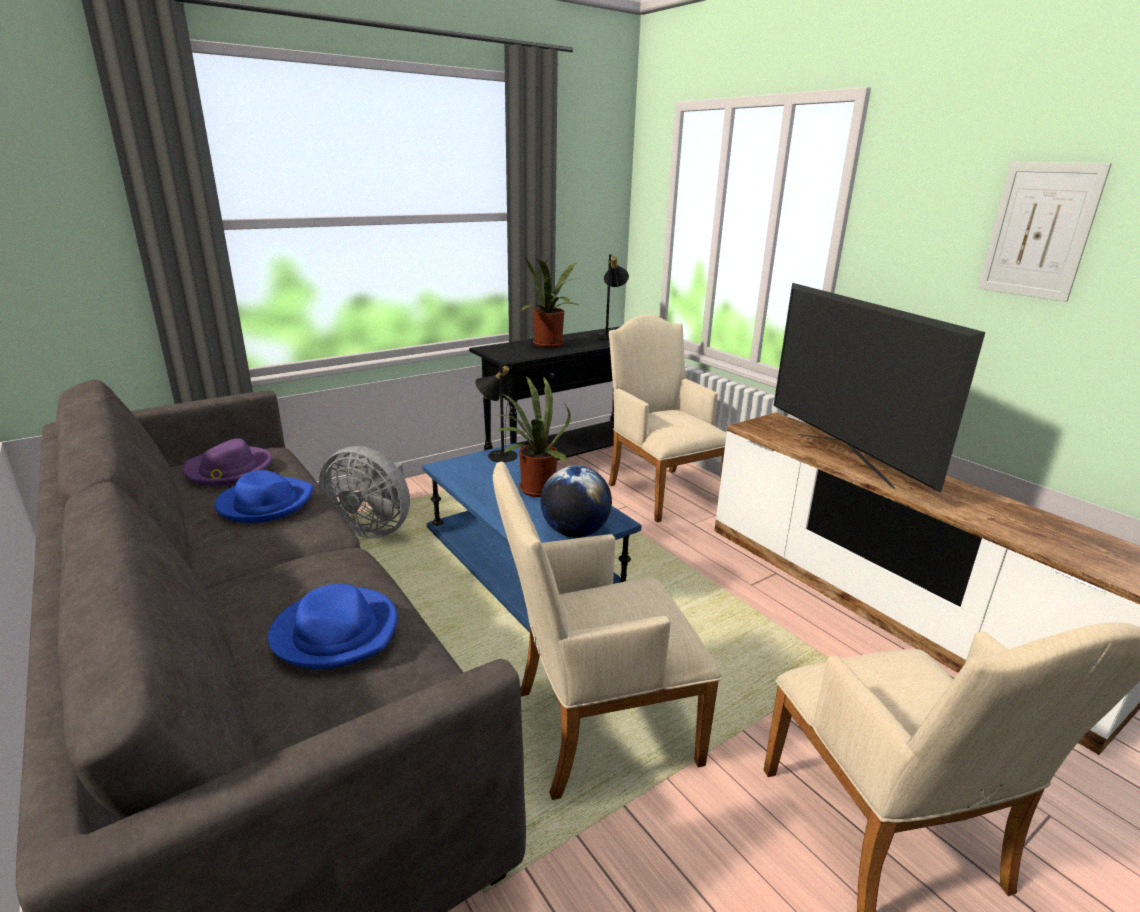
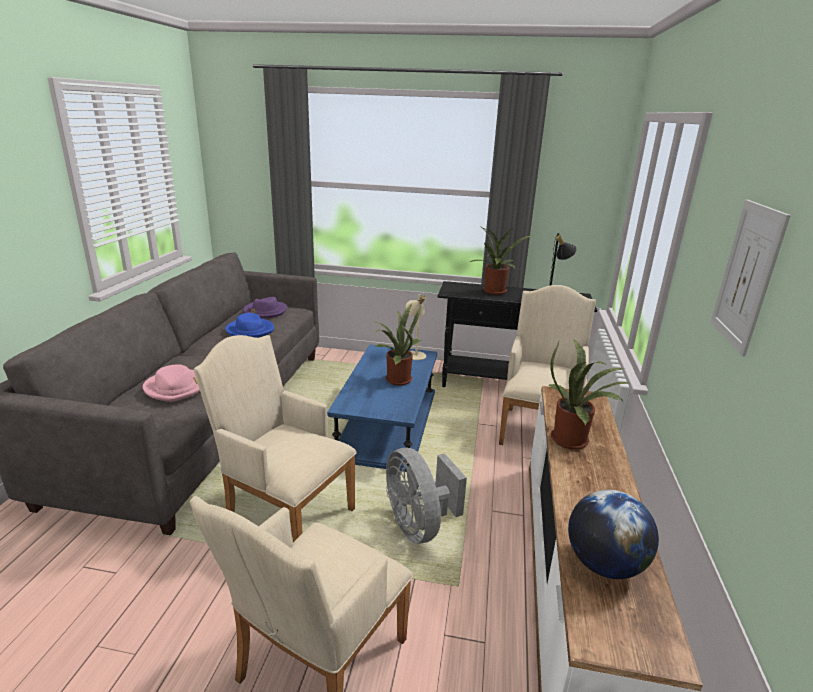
camera: 45 degrees right, 0 degrees up
blue hat [268,584,398,669] -> pink hat [143,364,200,402]
grey fan [319,446,410,538] -> grey fan moved to [386,448,467,544]
black table lamp [475,365,518,462] -> beige table lamp [406,294,426,360]
globe [540,466,612,537] -> globe moved to [568,490,659,579]
television [774,283,985,493] -> potted plant [549,339,631,450]

